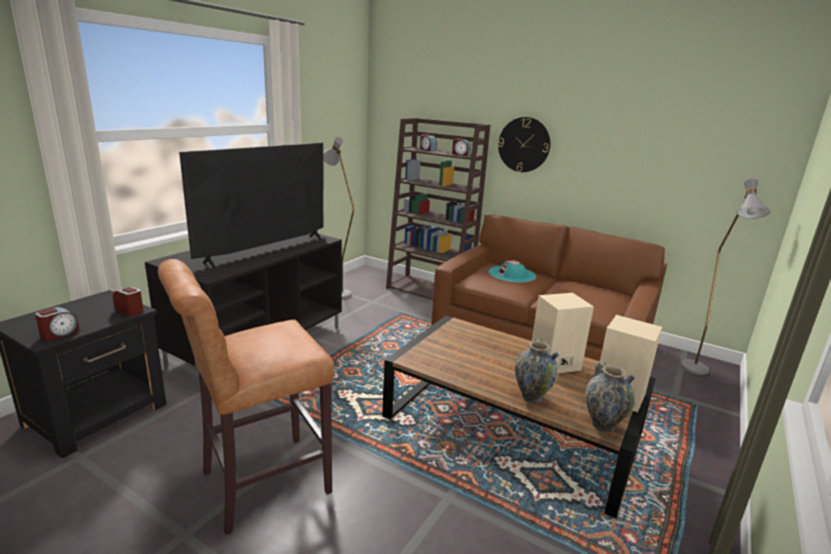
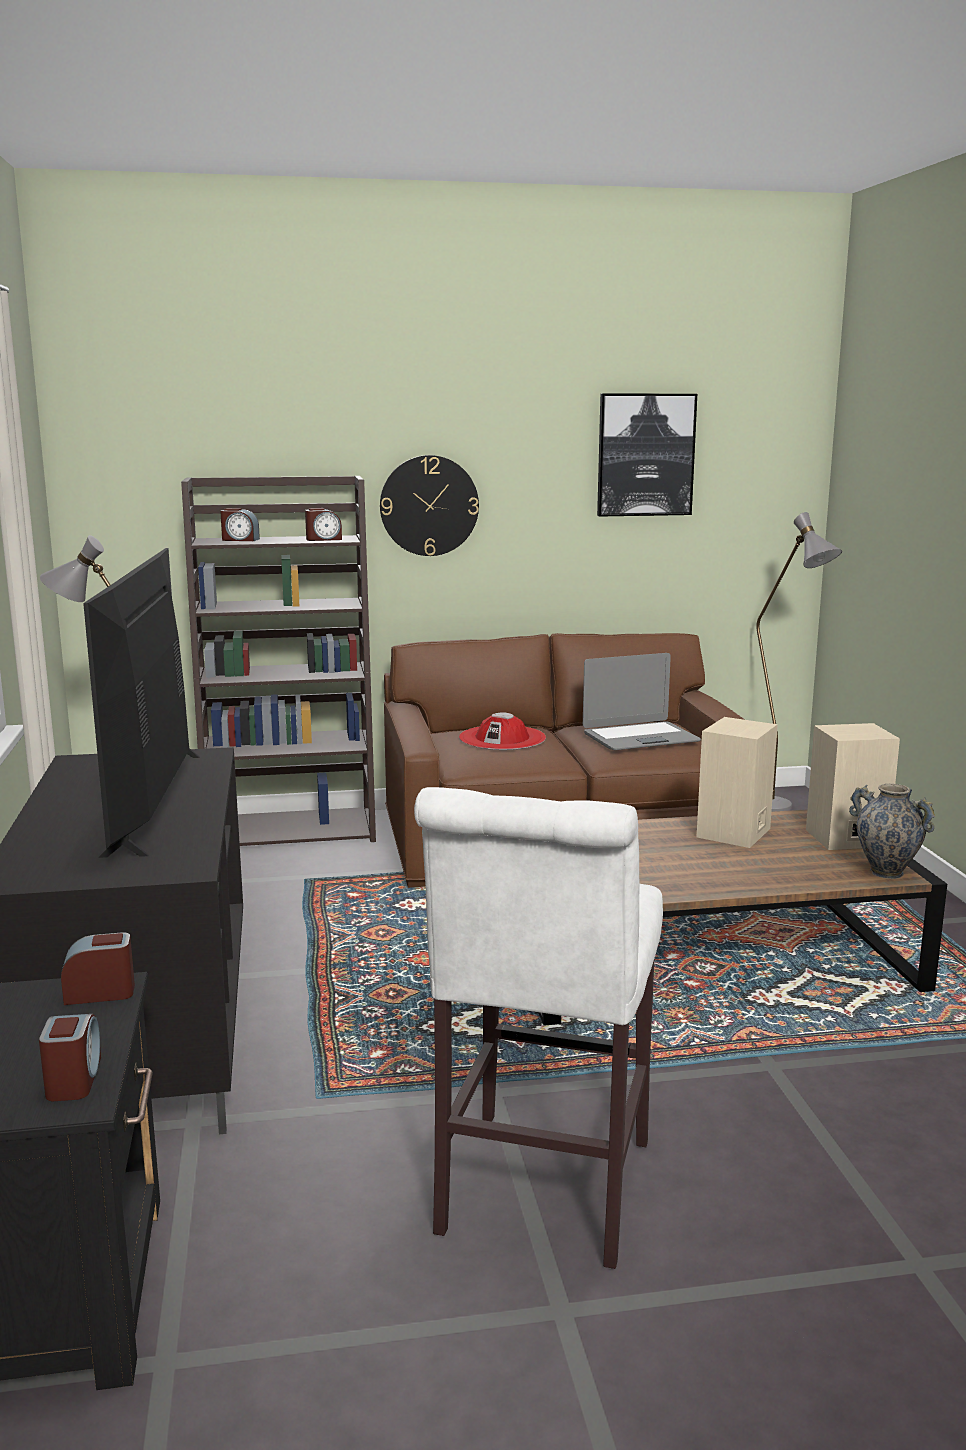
camera: 40 degrees left, 5 degrees down
brown stool [158,259,334,535] -> white stool [414,787,663,1269]
turquoise hat [489,260,536,283] -> red hat [459,712,546,750]
vase [515,339,559,403] -> none
none -> laptop [583,653,701,750]
none -> picture [597,394,697,517]

